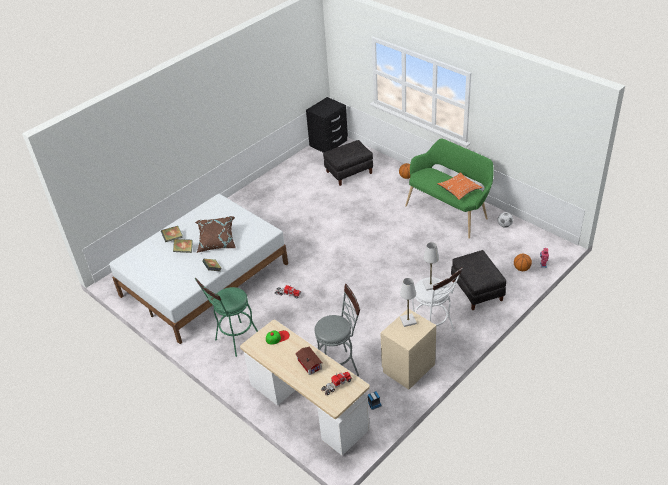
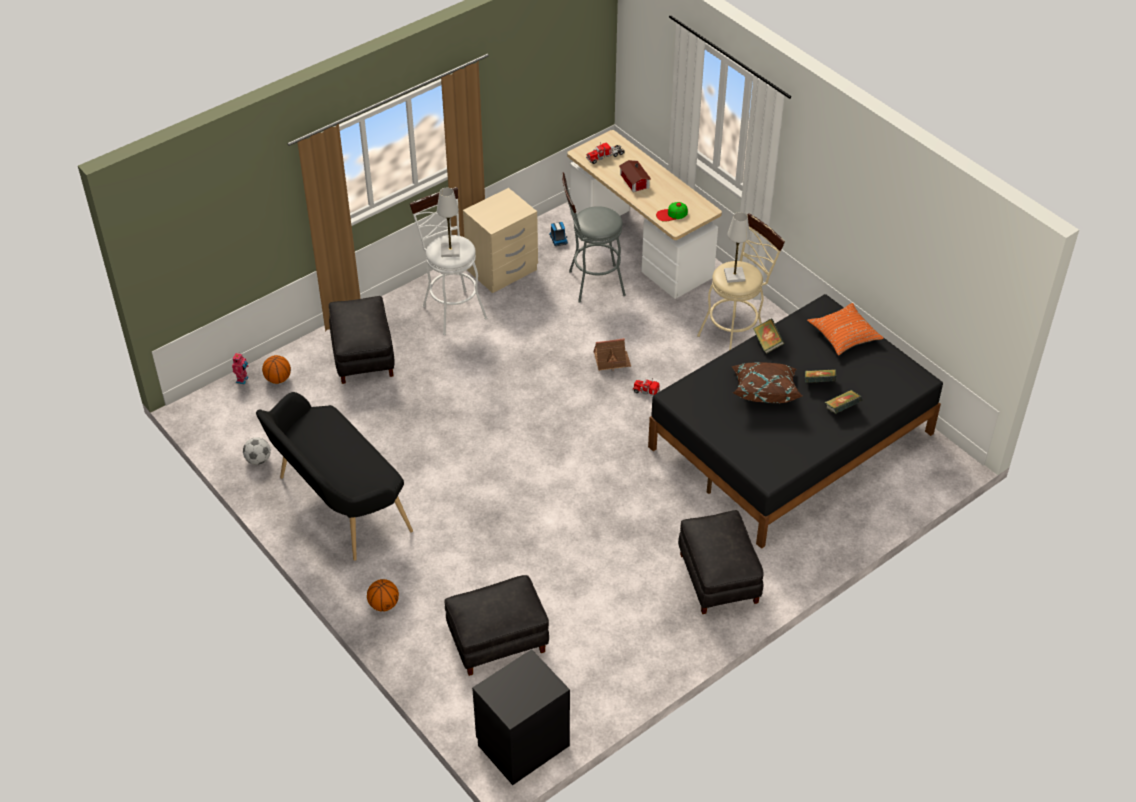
camera: 175 degrees left, 5 degrees up
white bed [109,194,288,344] -> black bed [648,294,943,549]
green stool [195,278,258,357] -> beige stool [697,213,785,350]
white table lamp [400,278,417,327] -> white table lamp moved to [724,212,750,283]
green bench [405,139,494,239] -> black bench [256,392,413,561]
orange pillow [437,172,483,200] -> orange pillow moved to [807,303,884,356]
none -> toy house [593,338,631,371]
none -> black ottoman [678,510,764,614]

